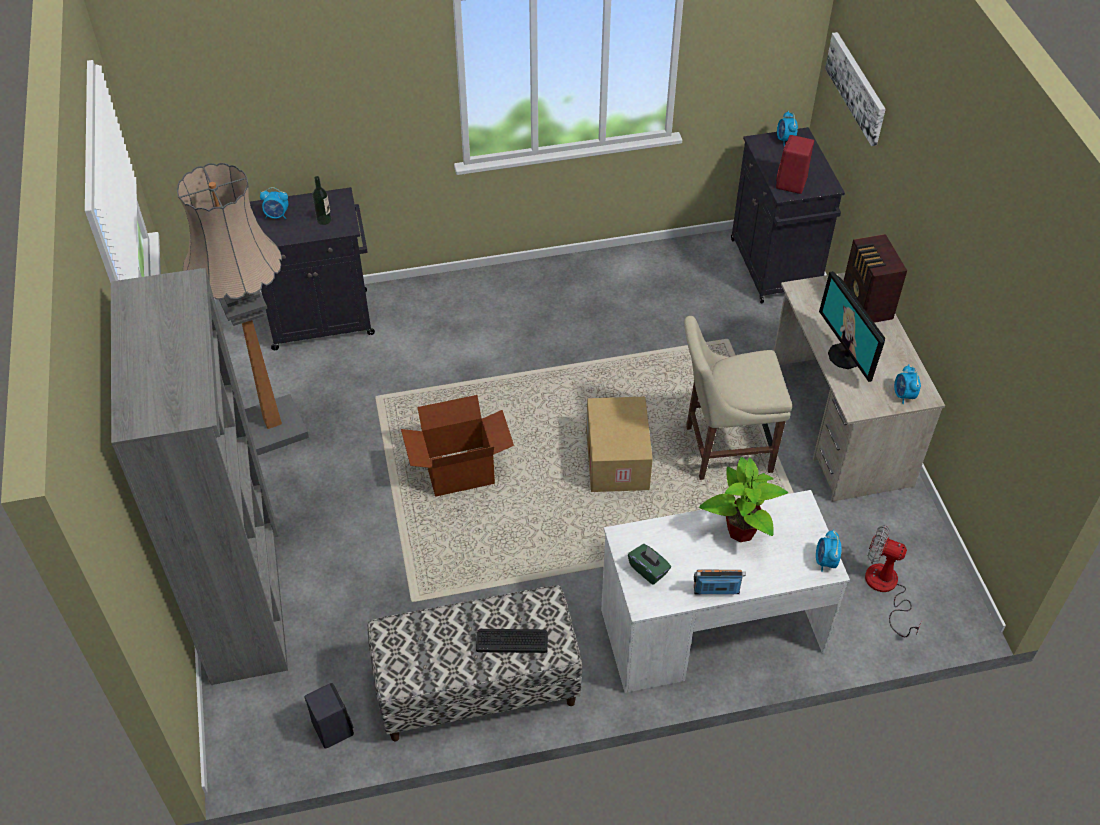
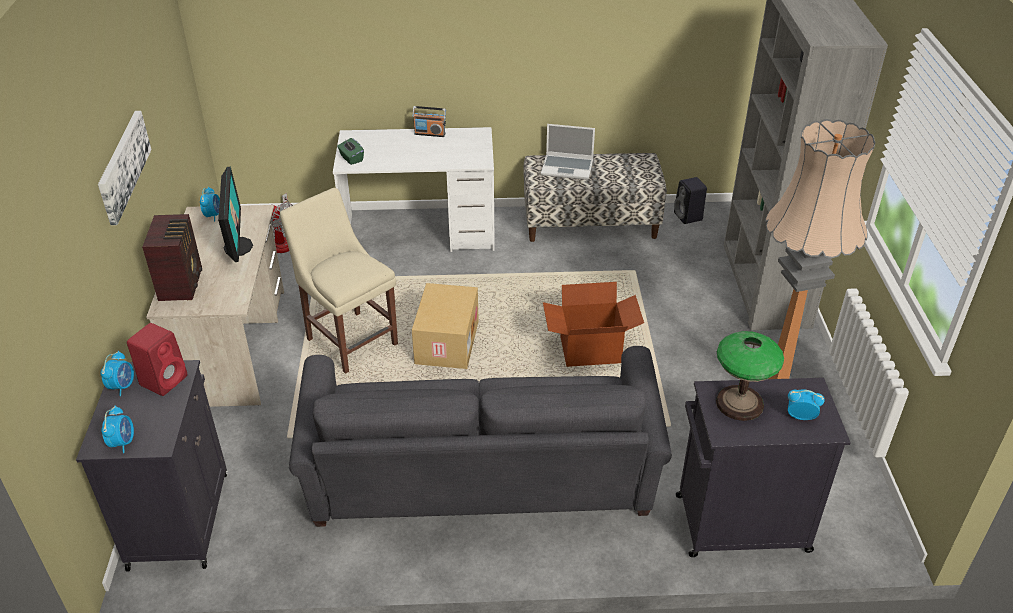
camera: 170 degrees left, 10 degrees down
bottle [312,176,332,225] -> table lamp [716,331,784,421]
keyboard [476,629,548,653] -> laptop [541,124,595,180]
green tissue box [628,544,671,585] -> green tissue box moved to [337,138,364,165]
beige chair [684,316,792,480] -> beige chair turned 135 degrees counterclockwise [280,188,398,374]
potted plant [699,457,788,542] -> none
alarm clock [816,529,841,572] -> alarm clock moved to [100,351,134,396]
picture [825,32,886,146] -> picture moved to [98,111,152,225]
none -> grey sofa [289,346,672,527]

